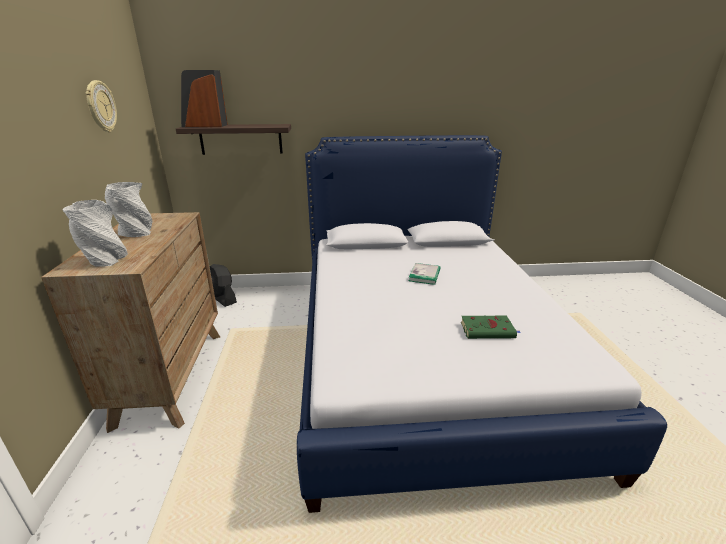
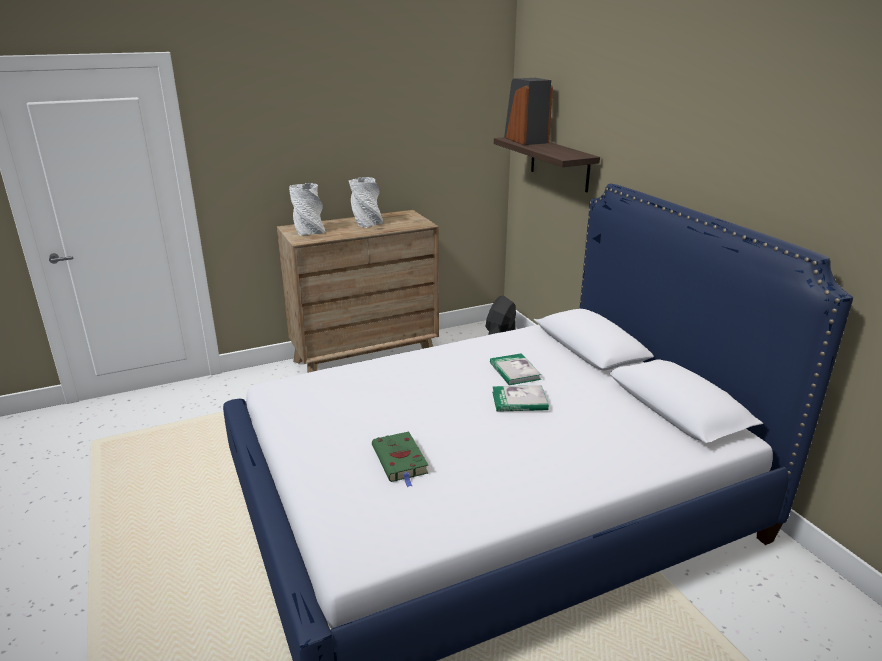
camera: 70 degrees right, 0 degrees up
wall clock [86,80,117,132] -> none
none -> book [490,353,542,385]

